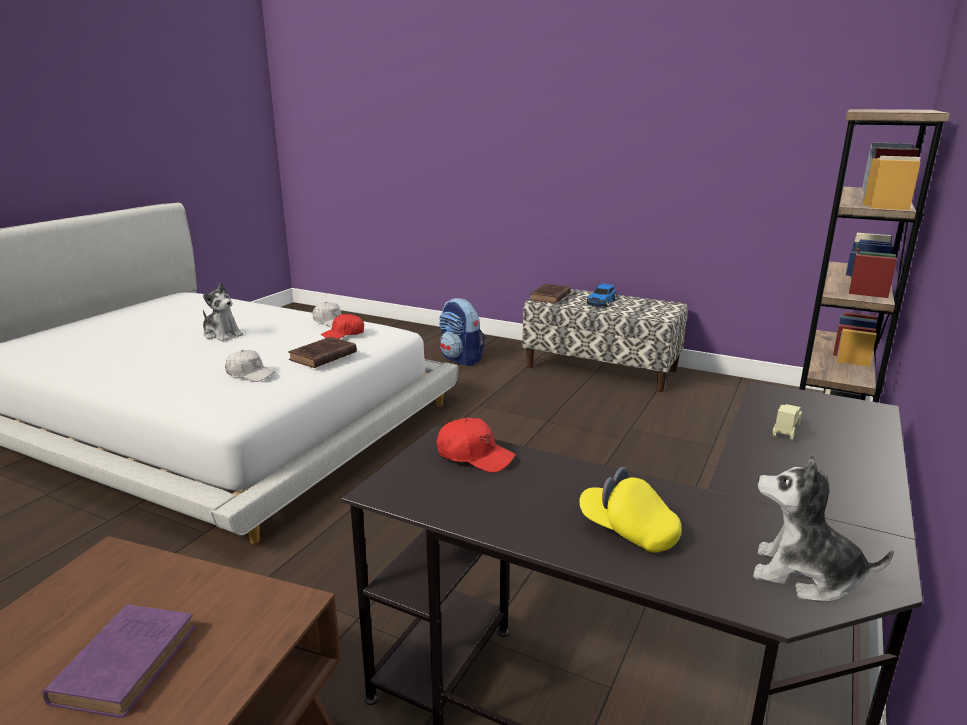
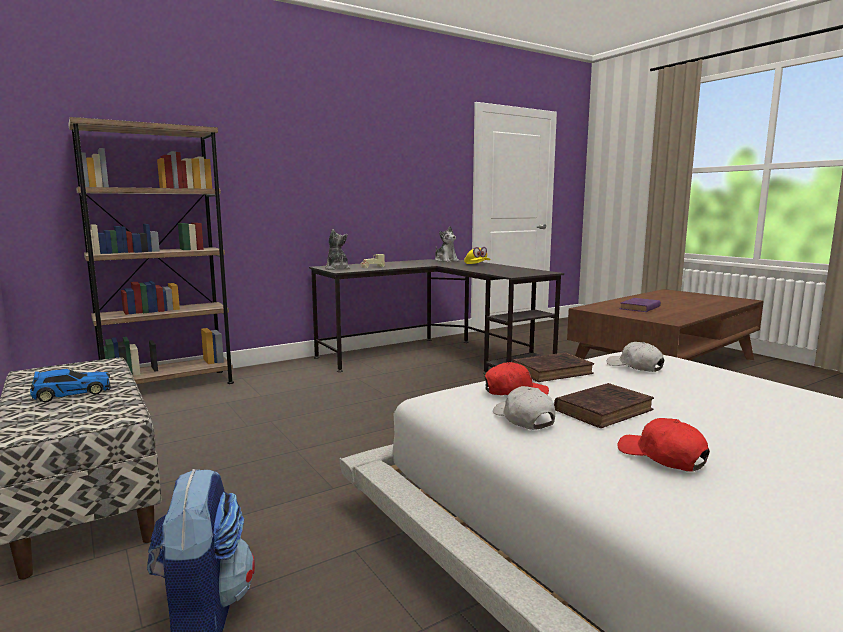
camera: 150 degrees left, 10 degrees down
plush toy [203,283,243,342] -> plush toy moved to [325,229,350,270]
red cap [437,418,516,473] -> red cap moved to [617,418,710,472]
brown book [529,284,571,304] -> brown book moved to [554,383,654,428]

